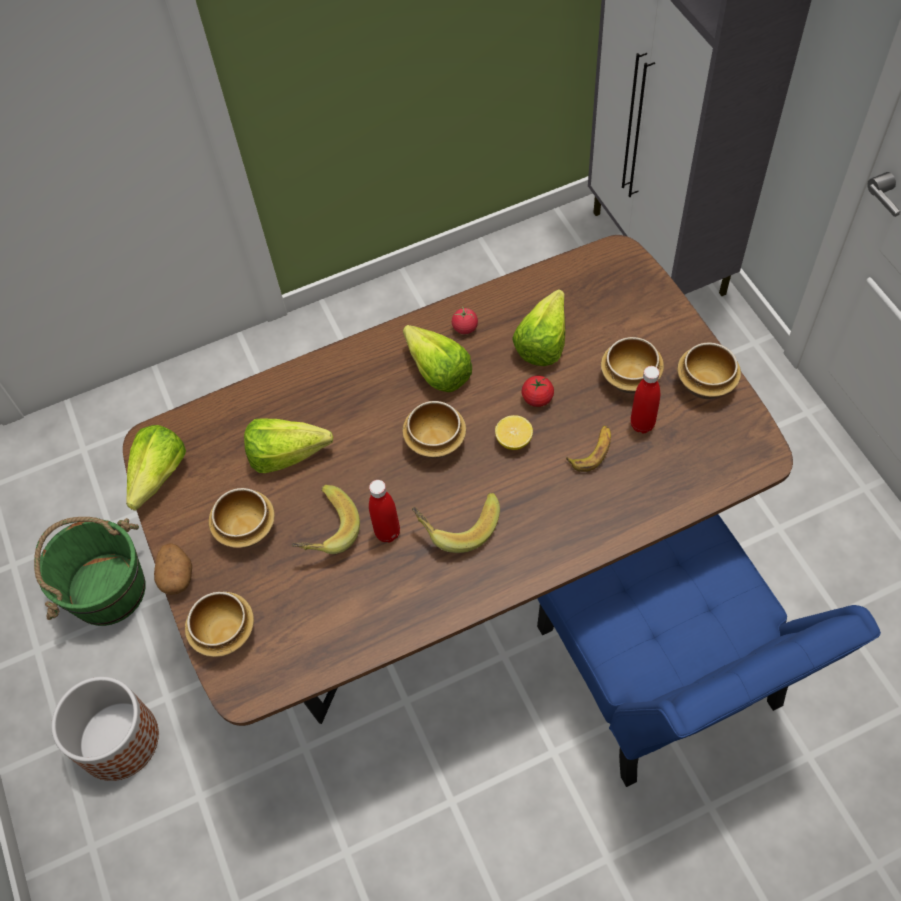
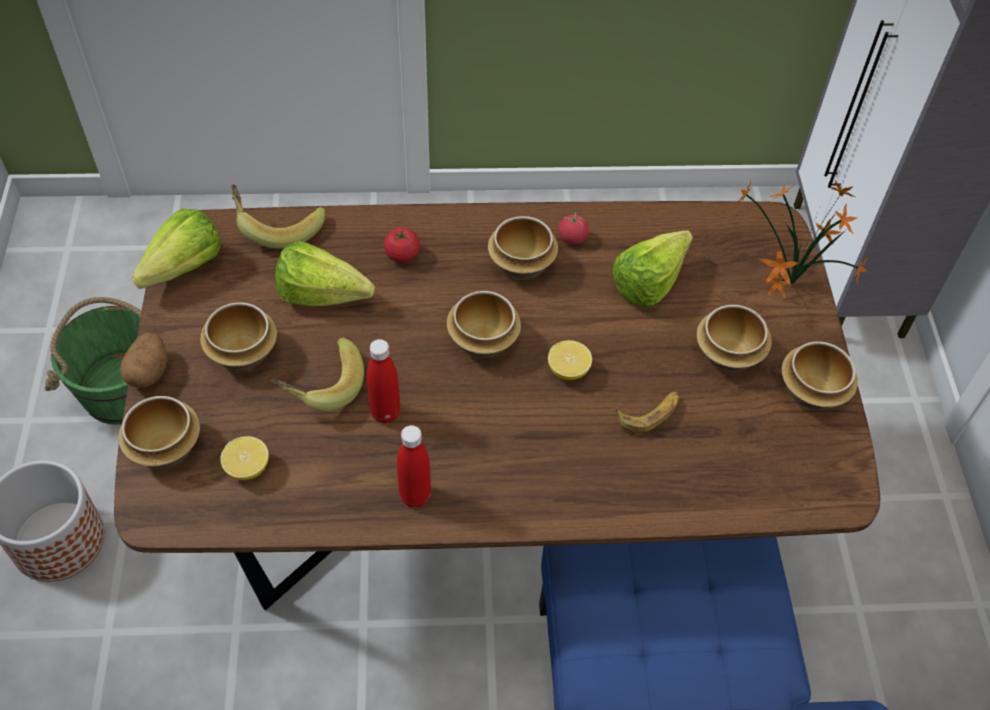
camera: 15 degrees right, 5 degrees down
lettuce [403,325,472,392] -> bowl [488,216,558,279]
banana [412,493,500,553] -> banana moved to [231,184,325,249]
tomato [522,376,554,407] -> tomato moved to [384,228,420,263]
red bottle [630,366,660,433] -> red bottle moved to [397,425,431,507]
none -> lemon [220,436,269,480]
none -> potted plant [735,180,870,297]

